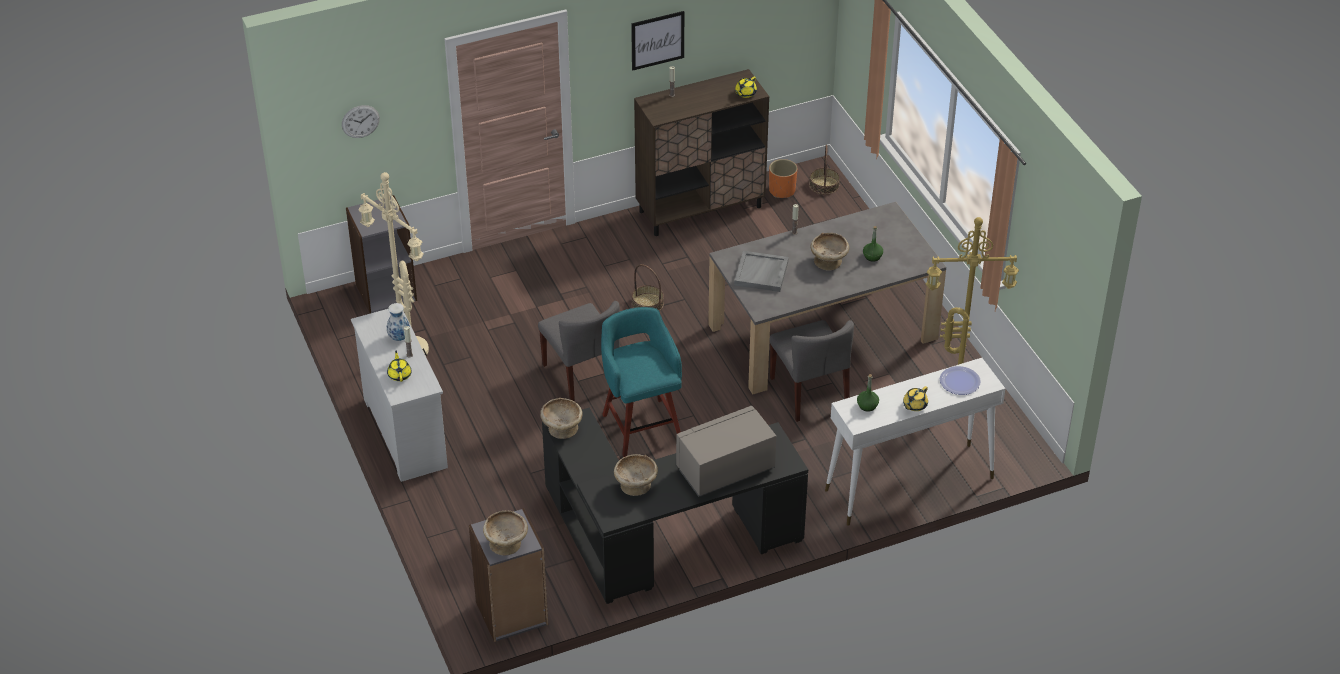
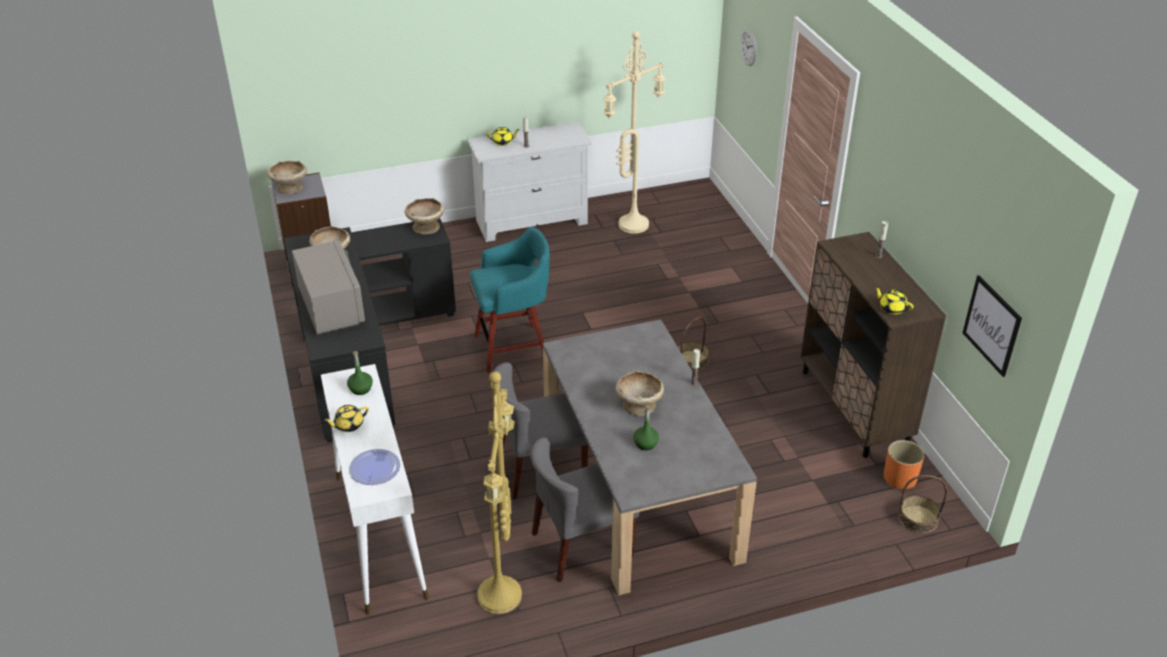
camera: 95 degrees right, 5 degrees down
grey bookcase [346,195,417,314] -> none
vase [387,303,410,341] -> none
grey chair [538,301,620,401] -> grey chair moved to [530,438,639,582]
picture [631,11,684,70] -> picture moved to [963,275,1022,377]
grey tray [734,251,789,292] -> none
yellow teapot [903,386,928,411] -> yellow teapot turned 75 degrees counterclockwise [323,405,369,432]

